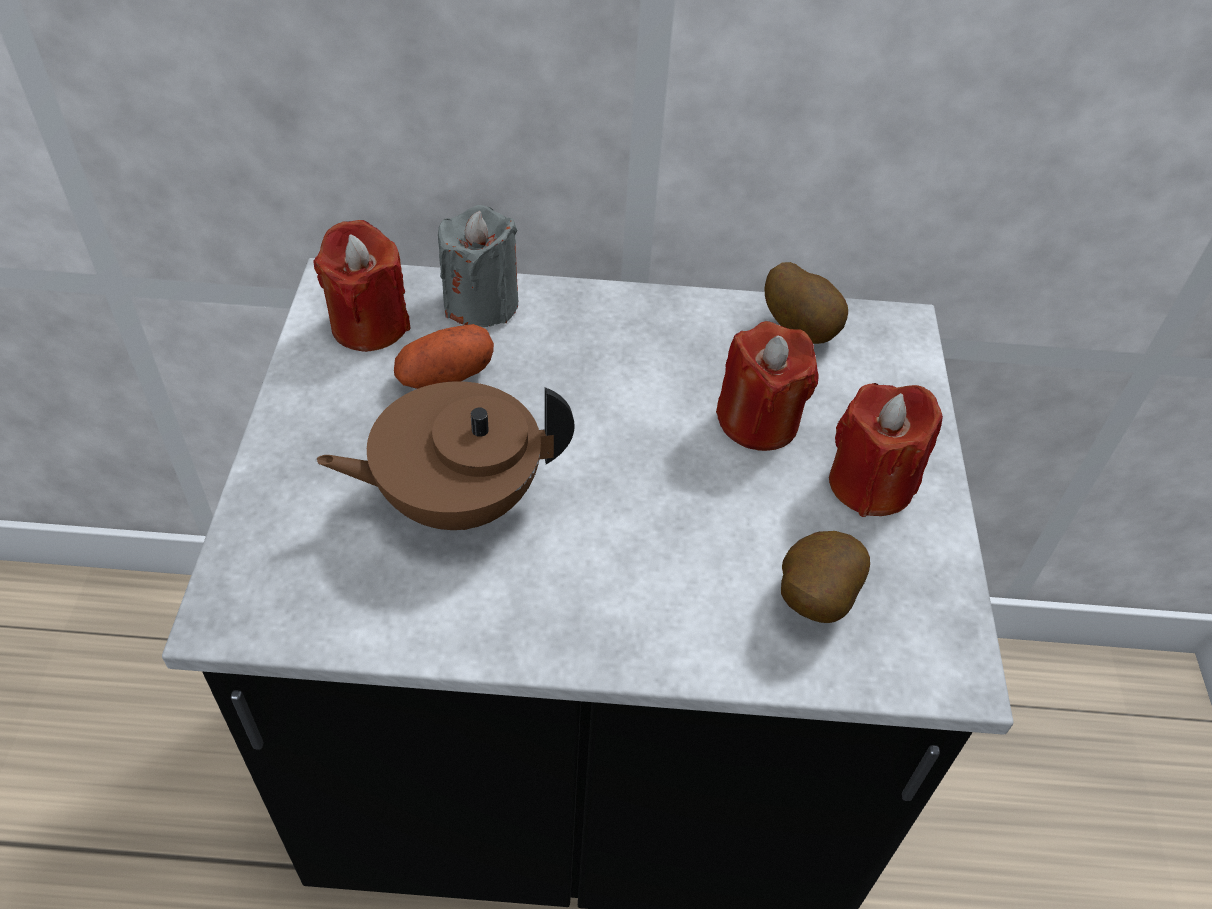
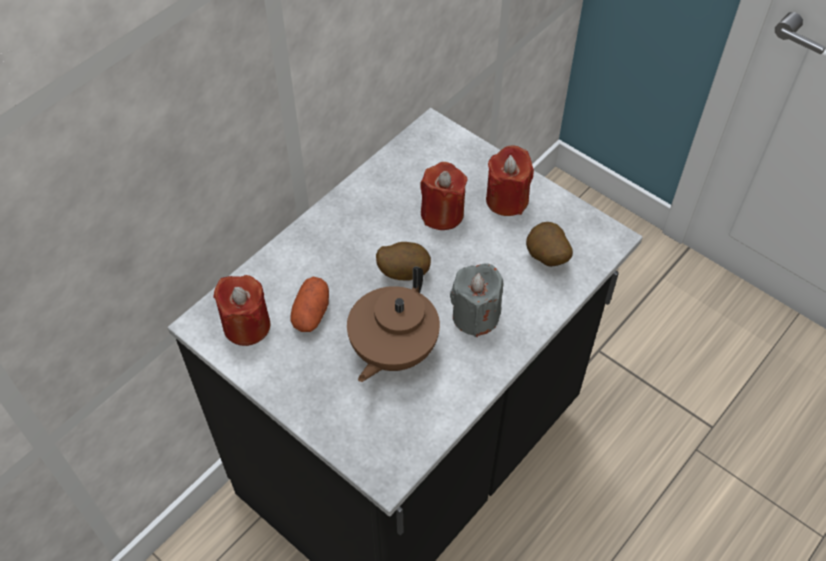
camera: 50 degrees left, 5 degrees up
grey candle [438,205,518,327] -> grey candle moved to [450,263,503,337]
potato [764,262,848,344] -> potato moved to [376,242,431,281]

